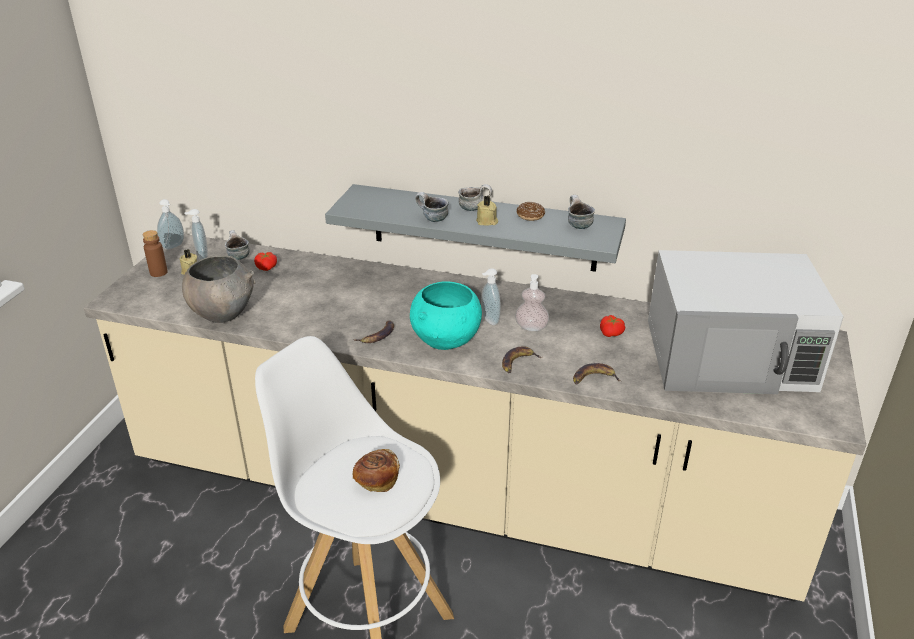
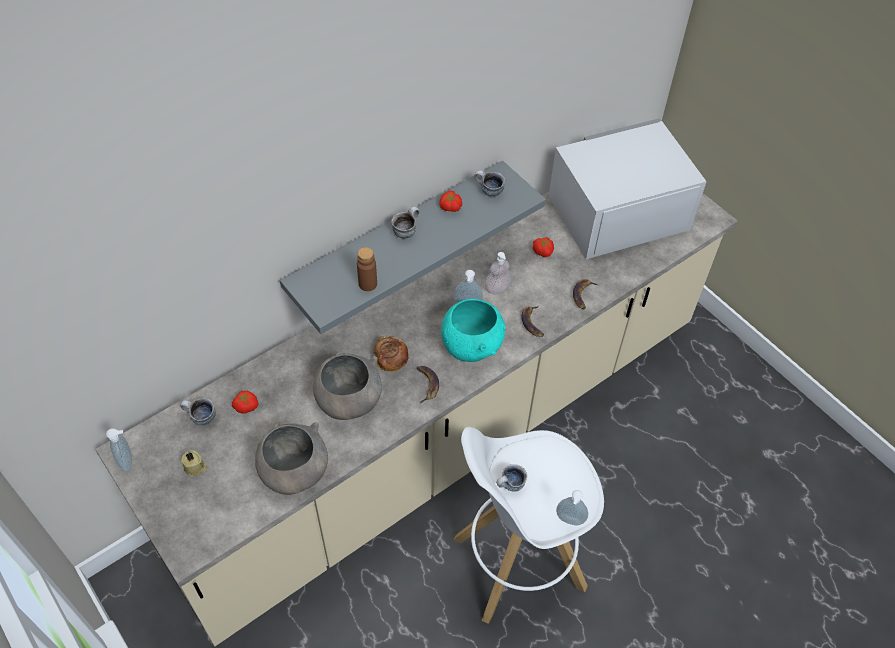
camera: 55 degrees left, 20 degrees up
brown bottle [142,230,168,277] -> brown bottle moved to [357,247,377,291]
soap dispenser [184,209,208,260] -> soap dispenser moved to [556,490,588,525]
bread [353,449,400,492] -> bread moved to [374,336,408,372]
mug [415,192,449,222] -> mug moved to [496,464,527,492]
beige candle [476,196,498,226] -> none
donut [517,202,545,221] -> tomato [439,191,462,212]
white microwave [648,250,844,394] -> white microwave turned 150 degrees counterclockwise [549,118,707,259]
none -> grey bowl [313,352,382,420]

